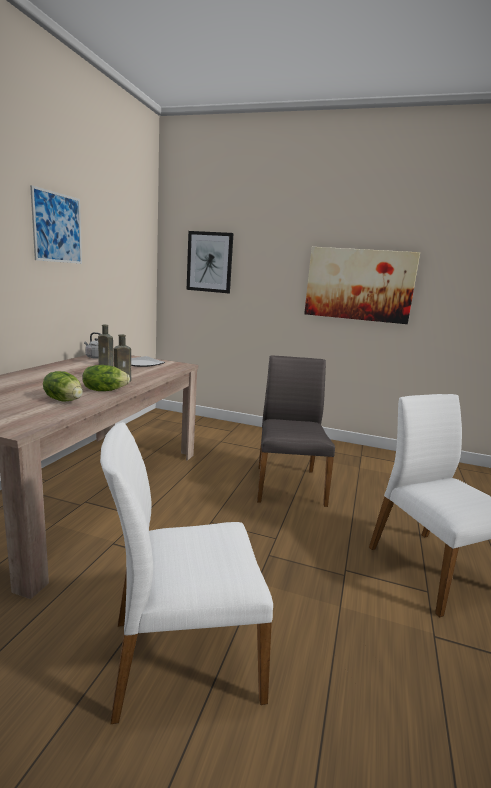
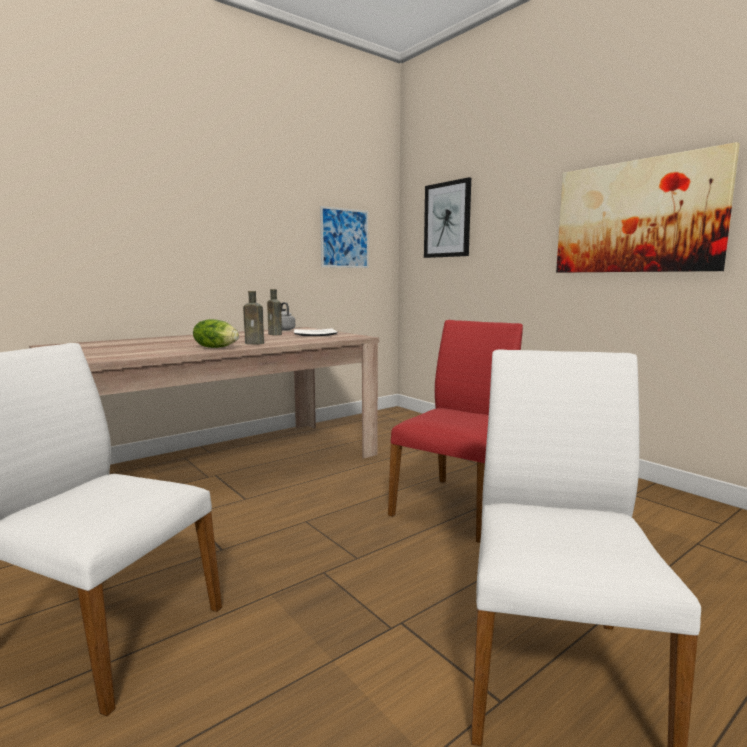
camera: 35 degrees right, 5 degrees down
picture [30,185,82,264] -> picture moved to [320,206,368,268]
lettuce [43,371,83,402] -> none
grey chair [257,355,335,507] -> red chair [388,320,523,543]

